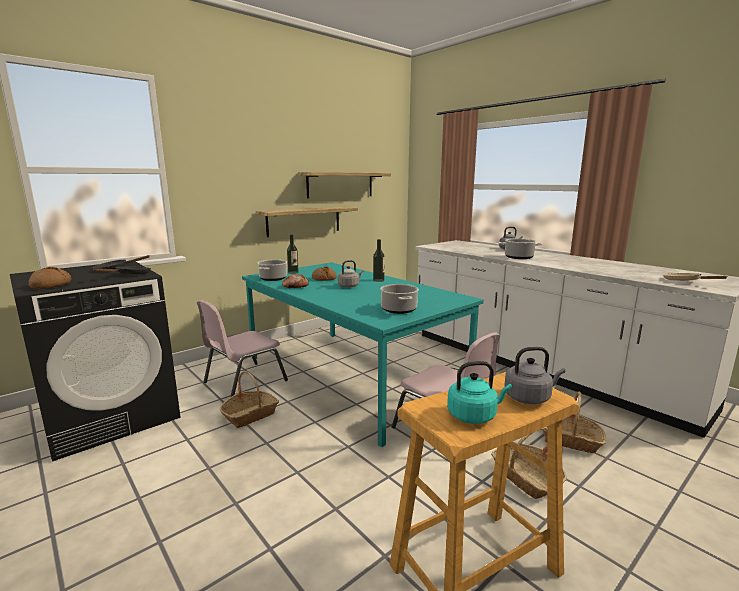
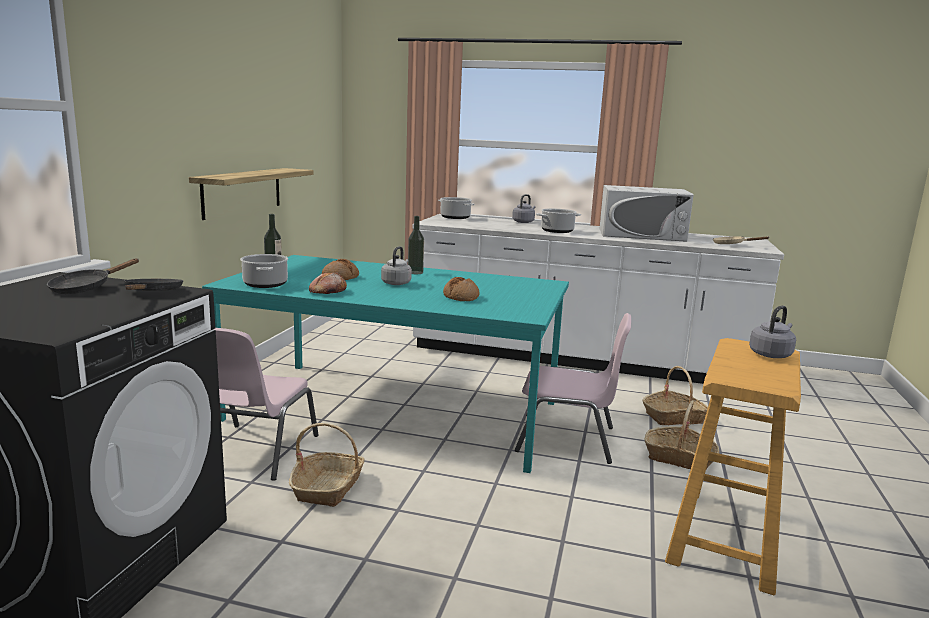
camera: 35 degrees left, 0 degrees up
bread [29,267,71,289] -> bread moved to [443,277,479,301]
shelf [298,172,391,198] -> none
cooking pot [380,284,419,314] -> cooking pot moved to [438,197,474,219]
turquoise kettle [447,361,512,424] -> none
none -> white microwave [599,185,694,242]

